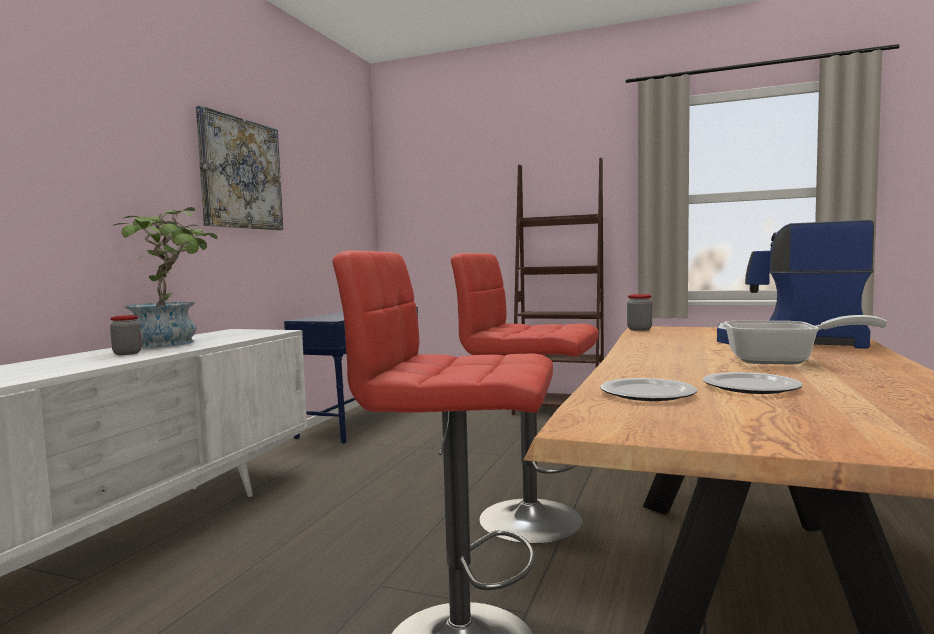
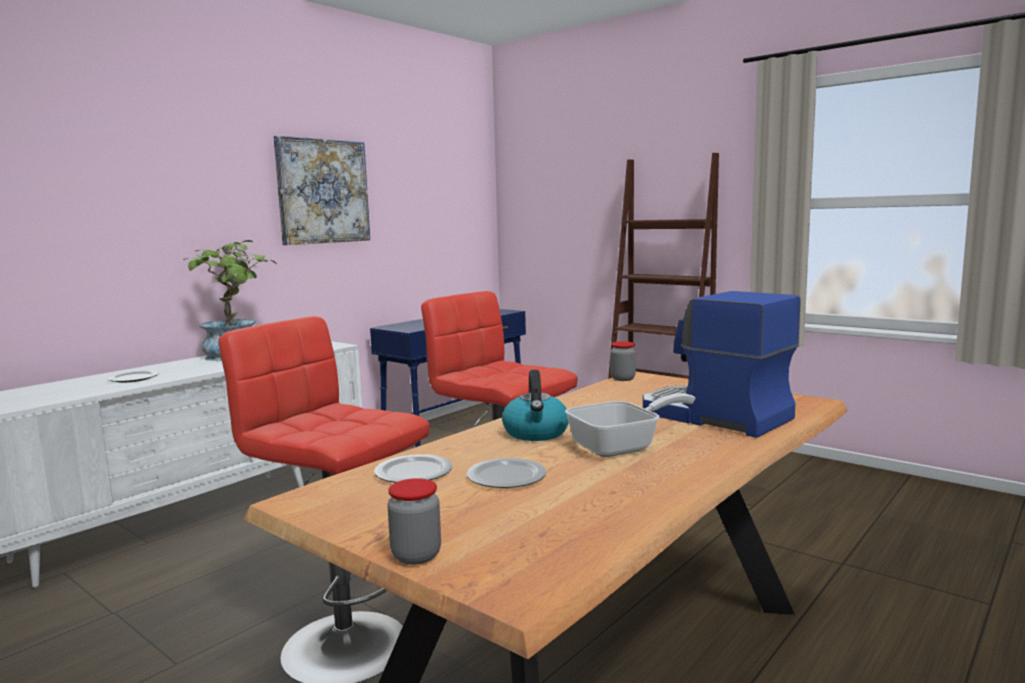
camera: 20 degrees right, 5 degrees up
jar [110,315,142,355] -> jar moved to [387,478,441,565]
frying pan [724,315,887,365] -> frying pan turned 60 degrees counterclockwise [565,393,695,457]
none -> plate [108,370,159,382]
none -> kettle [502,370,568,441]

